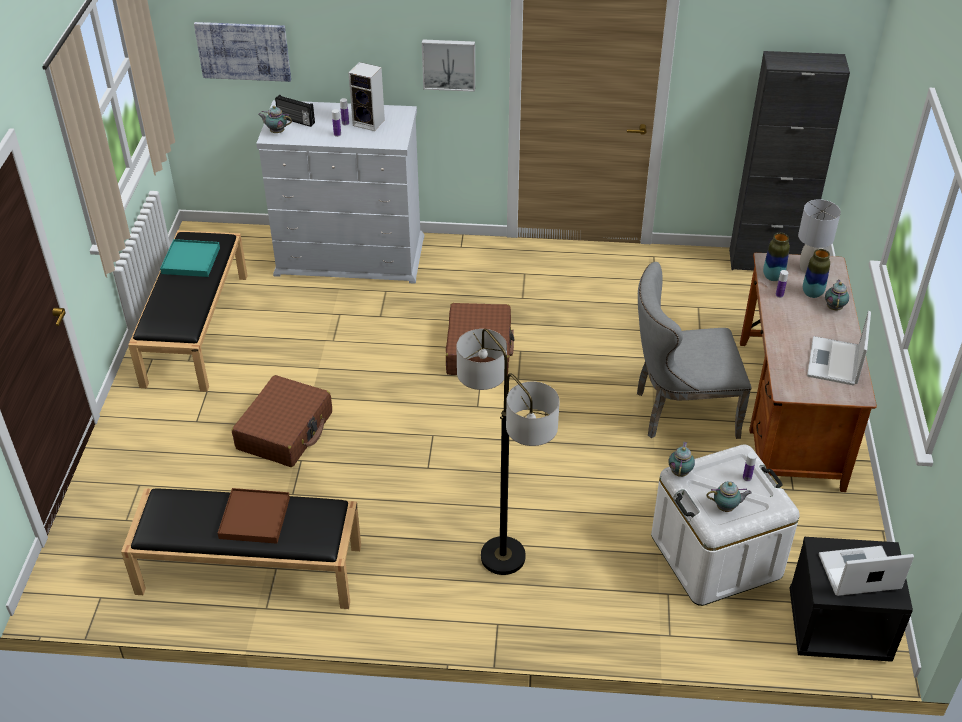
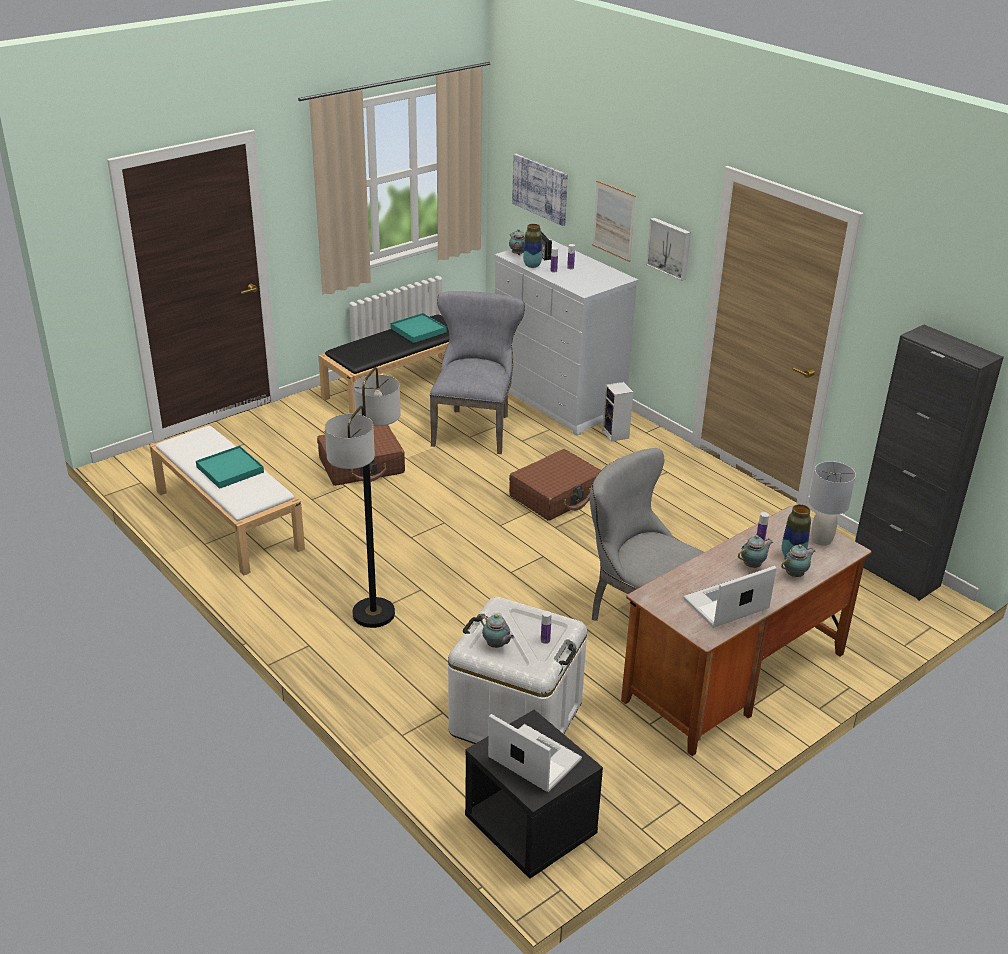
camera: 45 degrees right, 10 degrees down
black bench [121,488,361,609] -> white bench [150,425,305,575]
brown tray [218,488,290,544] -> turquoise tray [196,445,264,489]
speaker [348,62,385,131] -> speaker moved to [602,382,633,442]
teapot [668,442,695,477] -> teapot moved to [738,535,773,568]
vase [763,233,790,281] -> vase moved to [523,224,542,268]
none -> grey chair [430,291,525,454]
none -> picture [592,180,636,262]

